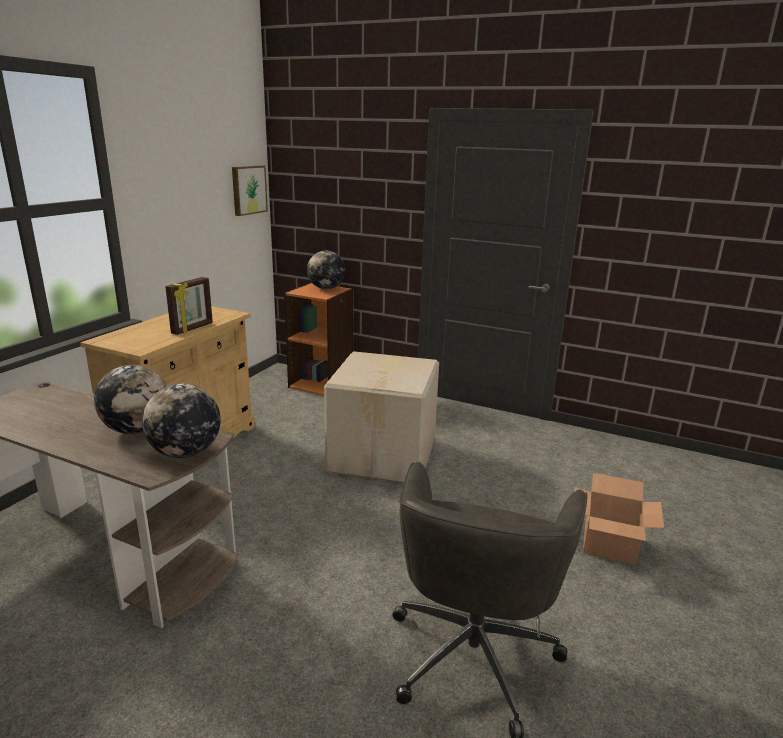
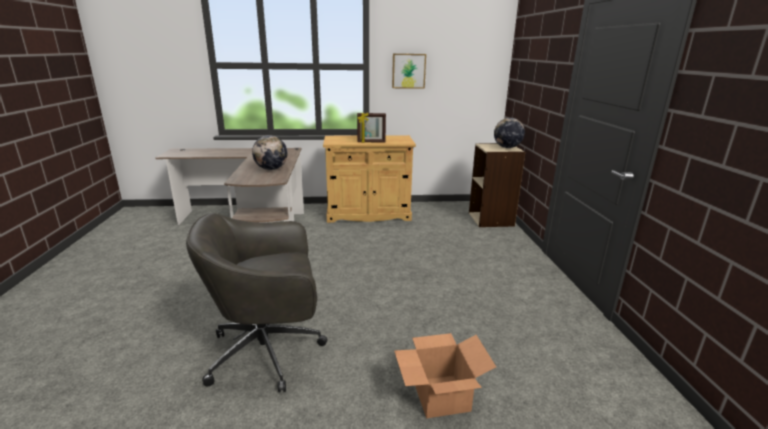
camera: 60 degrees right, 0 degrees up
globe [142,384,221,458] -> none
picture [232,165,268,216] -> picture moved to [392,54,426,89]
orange bookcase [284,283,353,396] -> beige bookcase [469,143,525,227]
cardboard box [324,351,439,483] -> none

